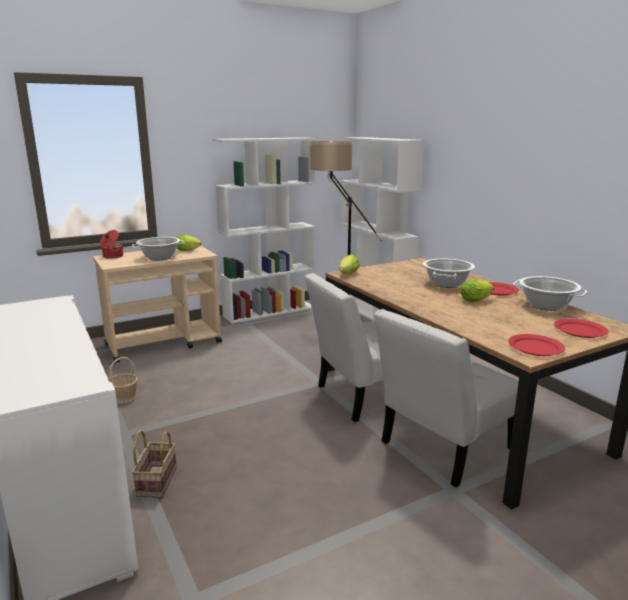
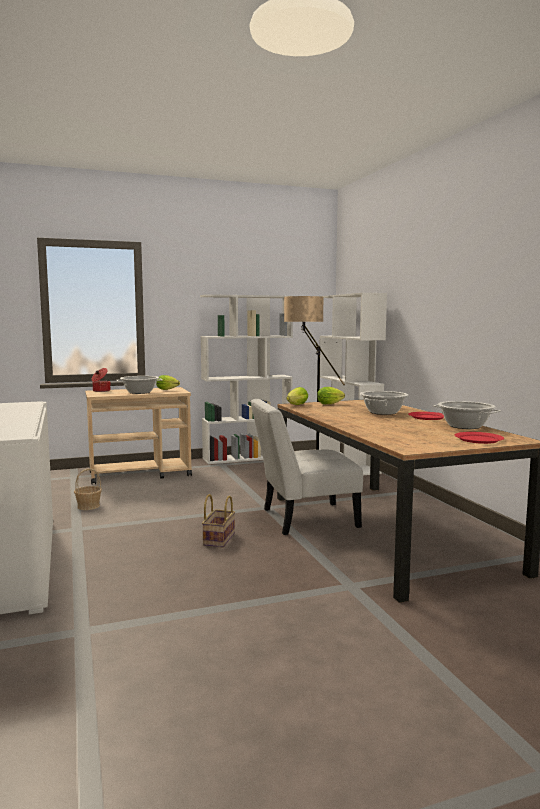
camera: 10 degrees right, 10 degrees down
basket [132,430,177,498] -> basket moved to [202,494,235,548]
white chair [374,309,519,488] -> none
lettuce [461,279,494,302] -> lettuce moved to [317,387,345,404]
red plate [508,334,565,356] -> none

